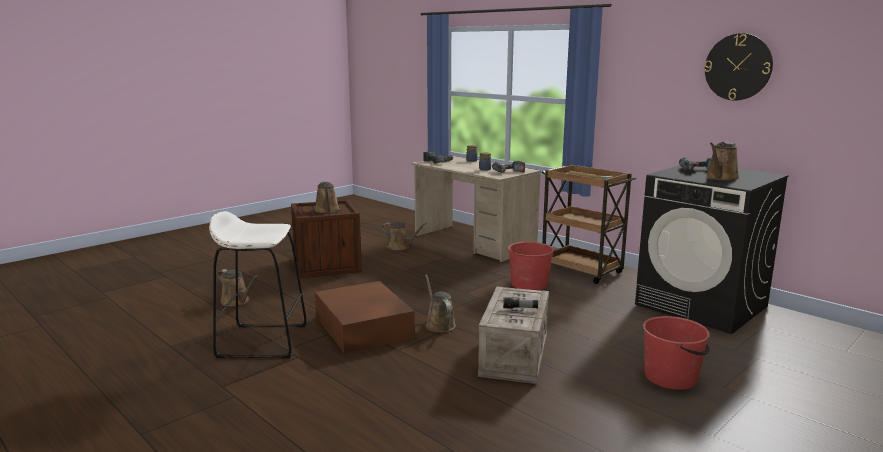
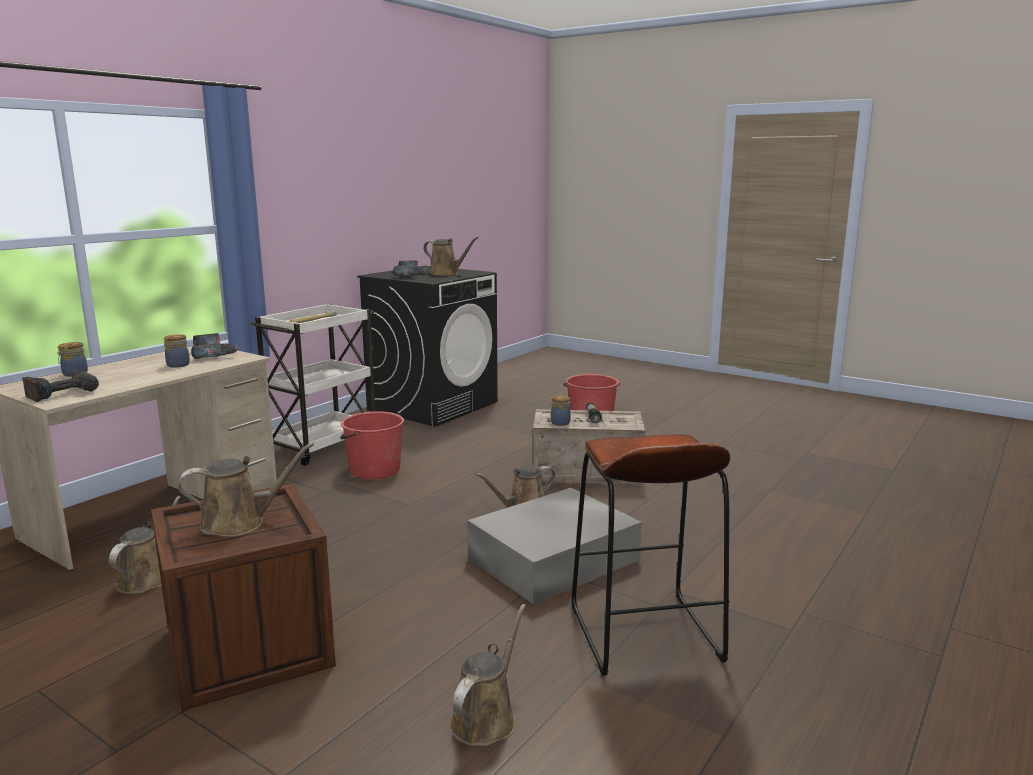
camera: 100 degrees left, 0 degrees up
white stool [209,211,307,358] -> brown stool [571,434,730,676]
brown storage box [315,281,415,353] -> grey storage box [467,488,642,604]
brown cart [542,164,636,284] -> white cart [250,304,375,466]
wall clock [704,33,773,101] -> none
none -> jar [551,396,571,426]

